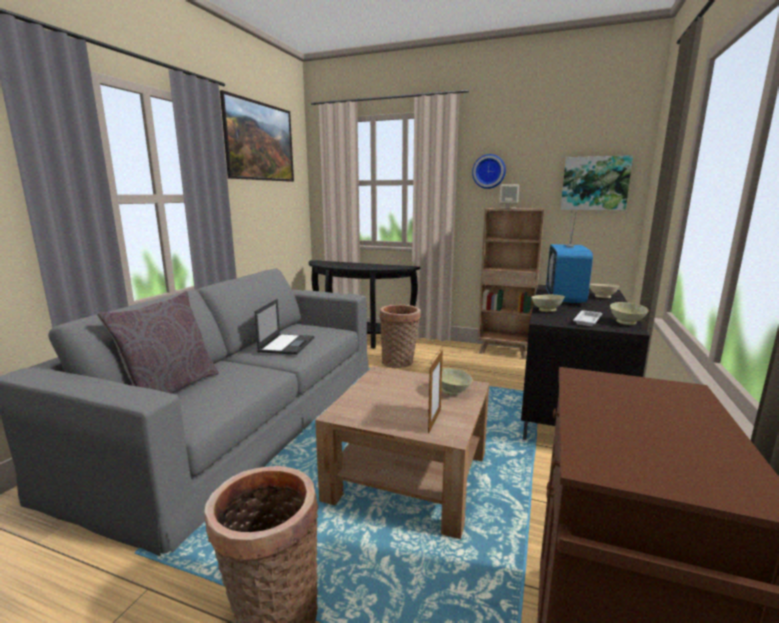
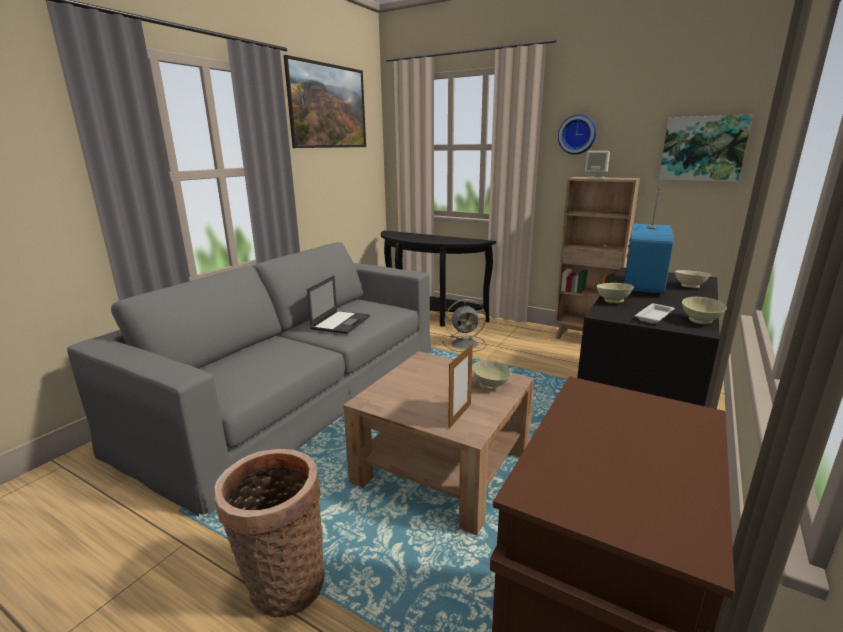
camera: 10 degrees right, 5 degrees up
grey pillow [97,291,219,394] -> none
basket [380,305,421,368] -> grey fan [442,299,486,352]

